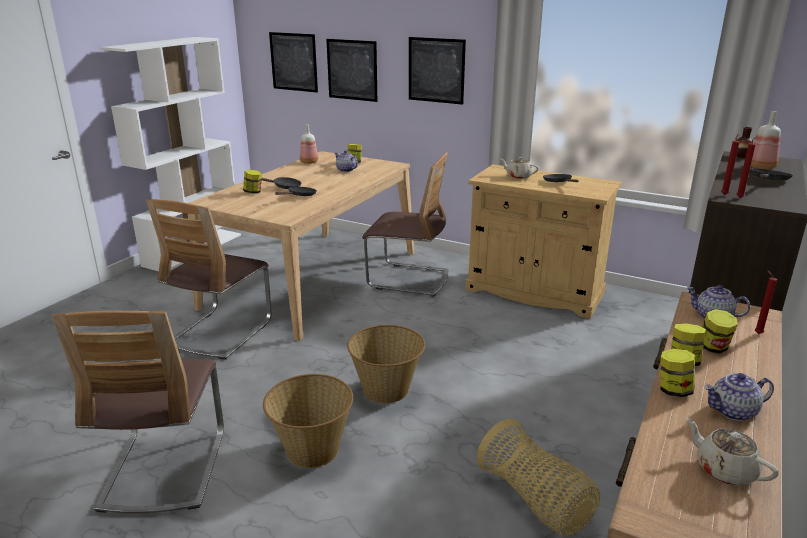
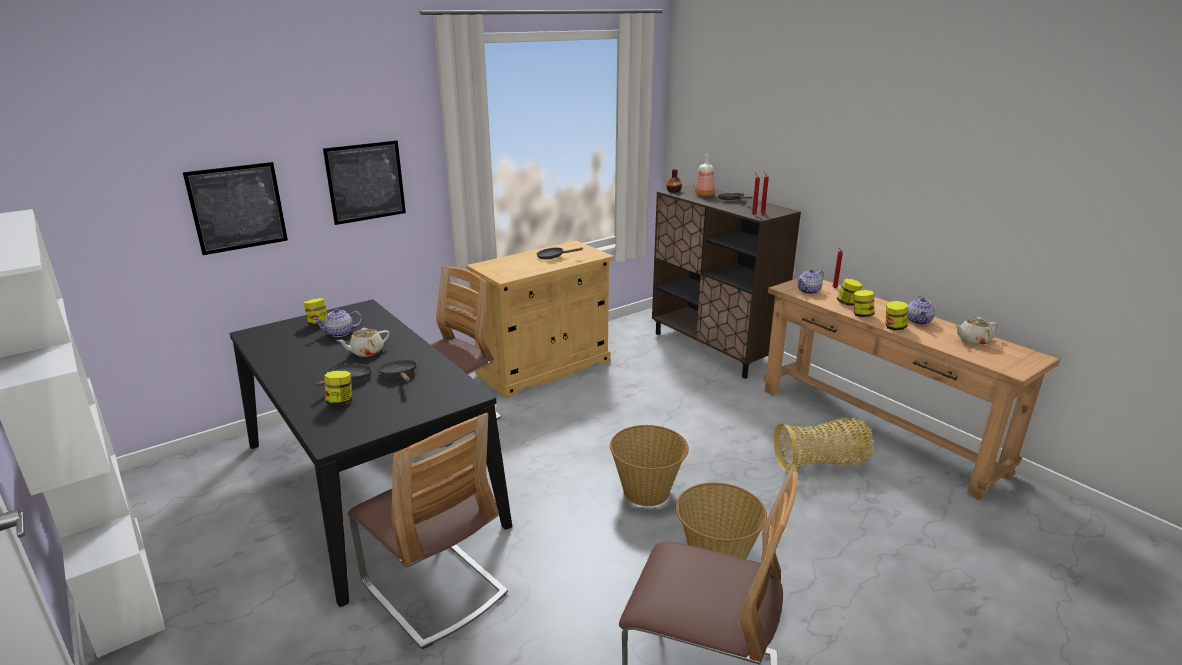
camera: 65 degrees left, 0 degrees up
beige dining table [188,151,414,341] -> black dining table [230,299,512,607]
picture [269,32,318,92] -> none
bottle [300,124,318,164] -> none
beige teapot [501,157,539,179] -> beige teapot moved to [337,328,390,357]

